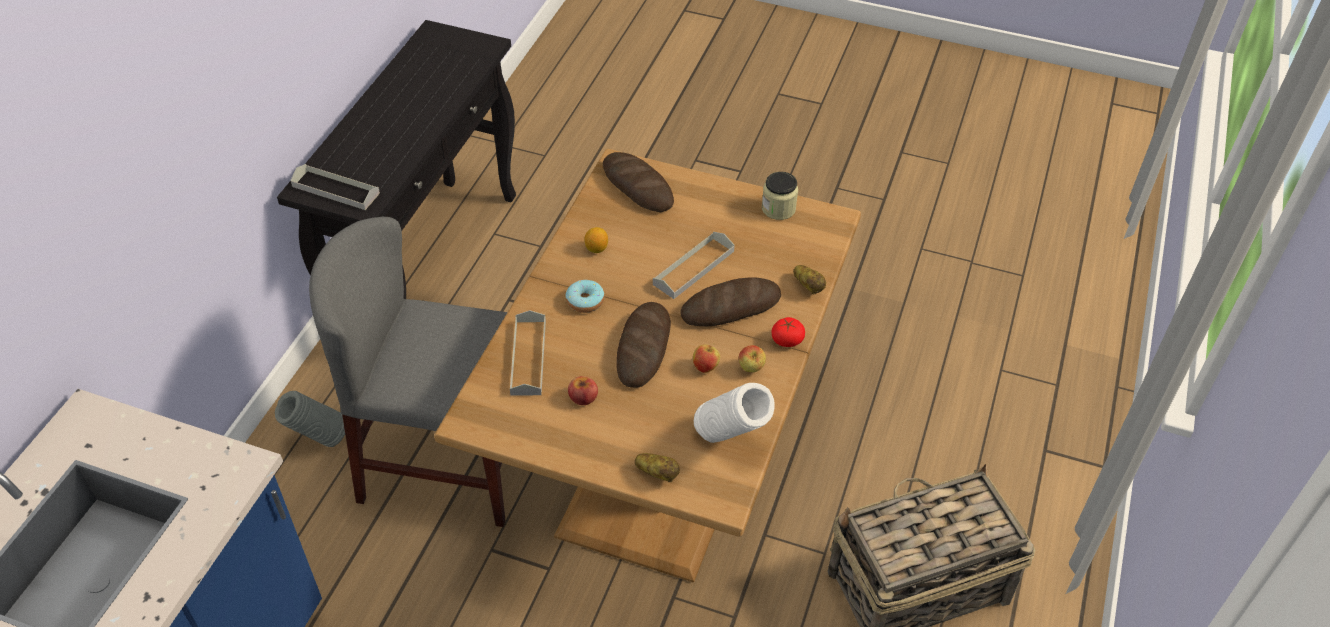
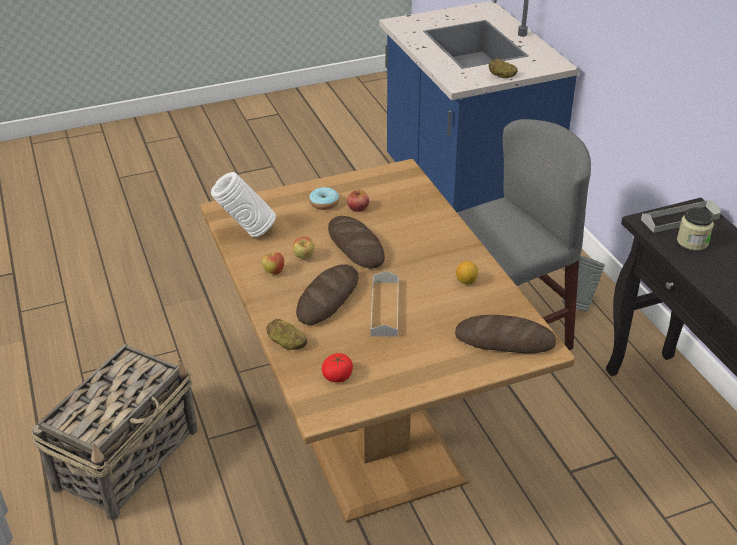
camera: 140 degrees right, 10 degrees down
grey tray [510,310,546,396] -> none
donut [565,280,604,313] -> donut moved to [309,187,339,210]
potato [635,453,680,482] -> potato moved to [489,59,517,78]
jar [762,172,798,220] -> jar moved to [677,207,714,251]
tomato [772,317,805,347] -> tomato moved to [322,353,353,383]

